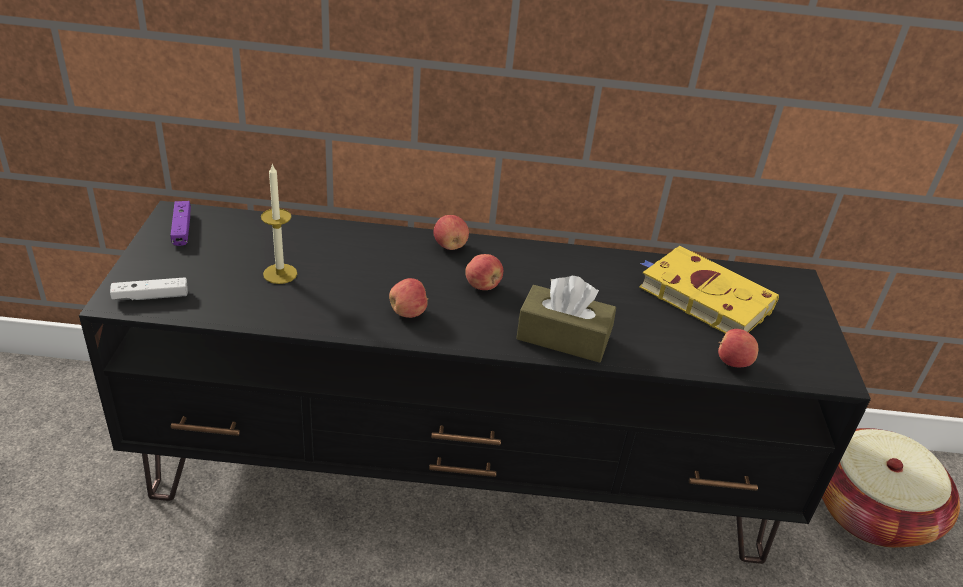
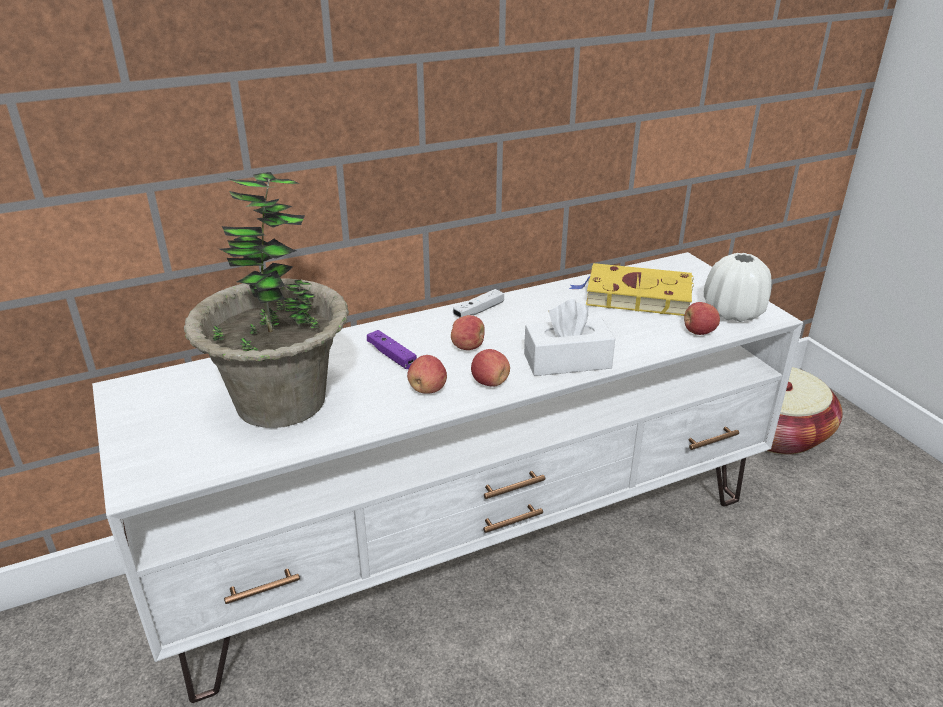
camera: 25 degrees left, 5 degrees down
black tv stand [79,201,871,564] -> white tv stand [92,252,803,703]
white game controller [110,277,188,300] -> white game controller moved to [453,289,504,318]
purple game controller [170,201,191,246] -> purple game controller moved to [367,330,417,369]
candle [261,163,297,284] -> potted plant [184,172,349,428]
apple [433,215,469,250] -> apple moved to [471,349,510,387]
brown tissue box [516,276,616,363] -> white tissue box [524,299,615,376]
none -> white vase [704,253,771,322]

